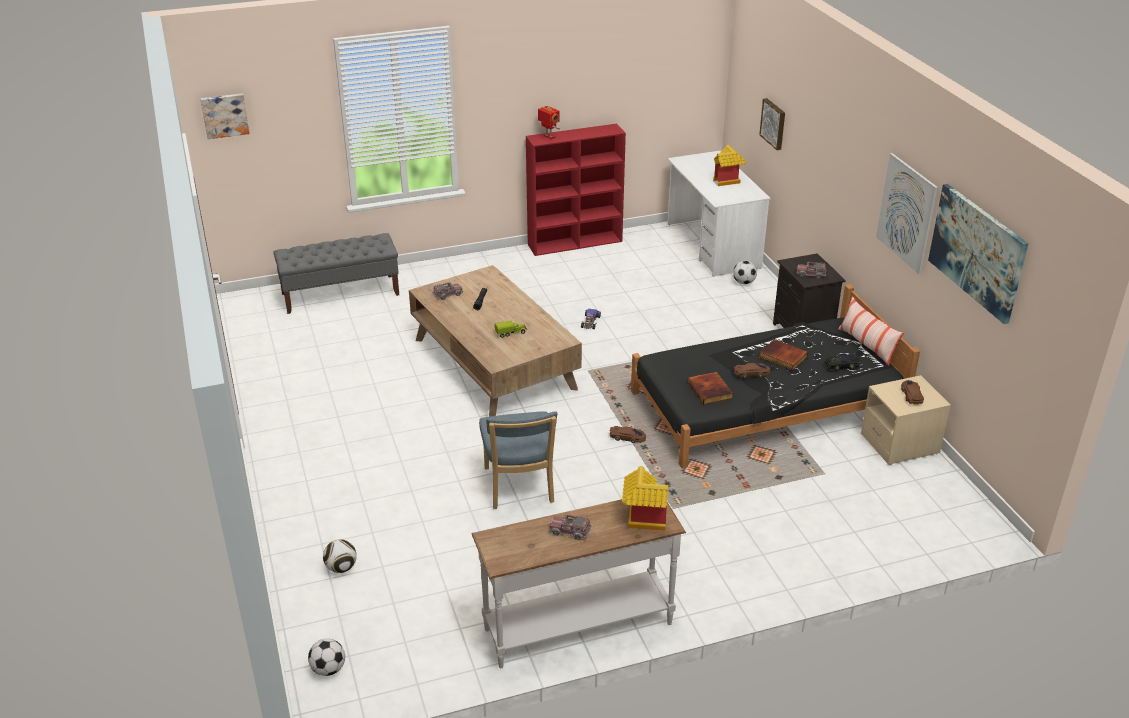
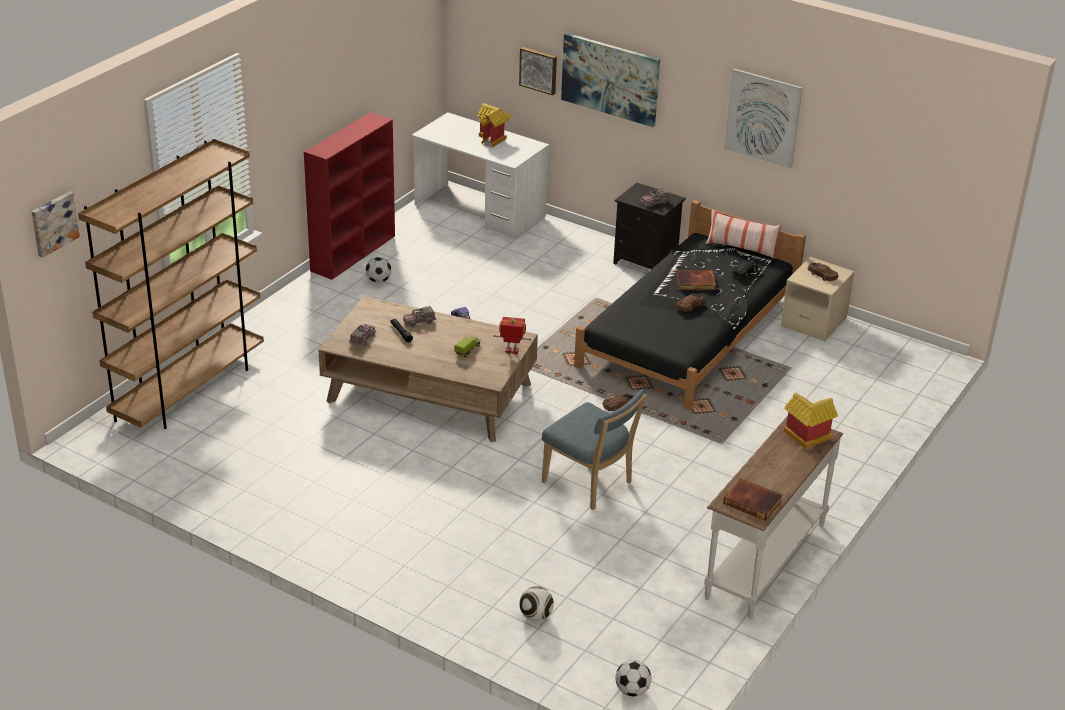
camera: 40 degrees left, 0 degrees up
grey bench [274,233,399,314] -> brown bookcase [78,139,264,429]
toy robot [538,106,560,139] -> toy robot moved to [493,317,531,354]
toy truck [549,514,592,540] -> toy truck moved to [403,306,436,328]
book [688,372,733,405] -> book moved to [723,478,783,521]
football [733,261,757,284] -> football moved to [366,257,391,283]
picture [928,184,1029,324] -> picture moved to [561,33,660,127]

